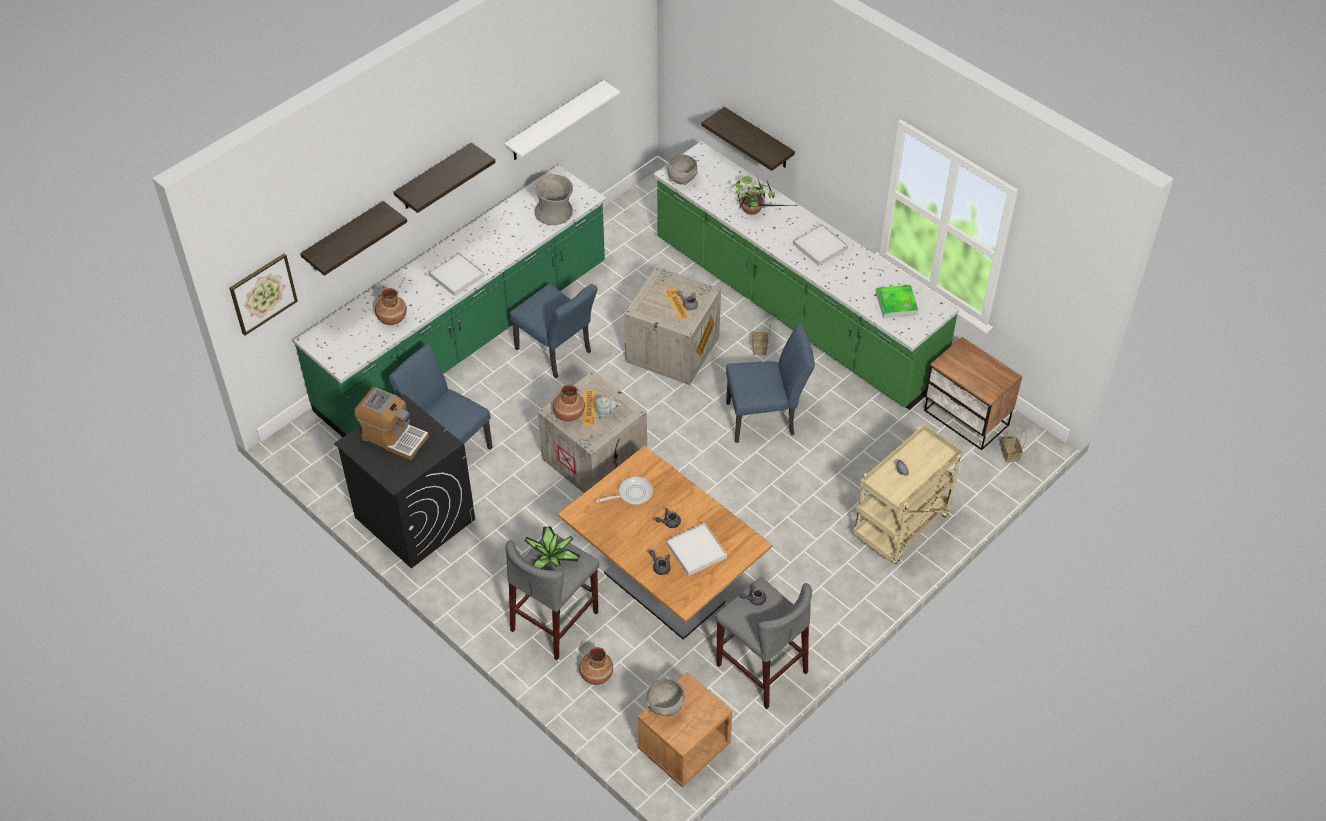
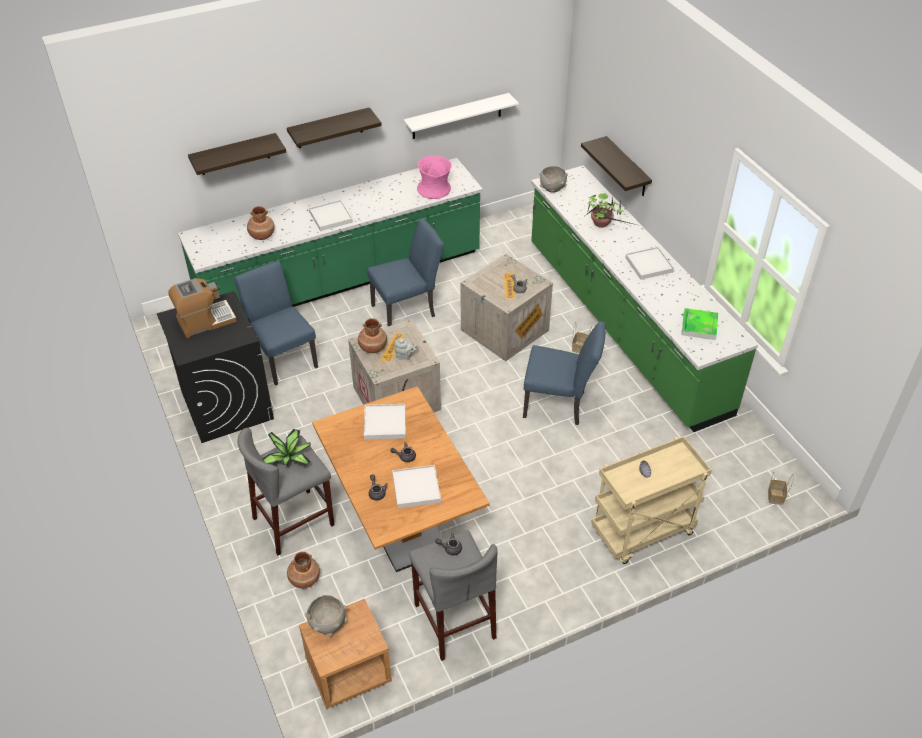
camera: 20 degrees right, 5 degrees down
picture [229,254,298,336] -> none
coffee machine [355,387,429,460] -> coffee machine turned 75 degrees counterclockwise [168,278,237,338]
blue chair [510,284,598,378] -> blue chair turned 90 degrees counterclockwise [367,218,444,326]
grey vase [534,174,573,225] -> pink vase [417,155,452,199]
frying pan [596,477,653,505] -> white tray [364,404,406,440]
nightstand [924,337,1022,450] -> none

